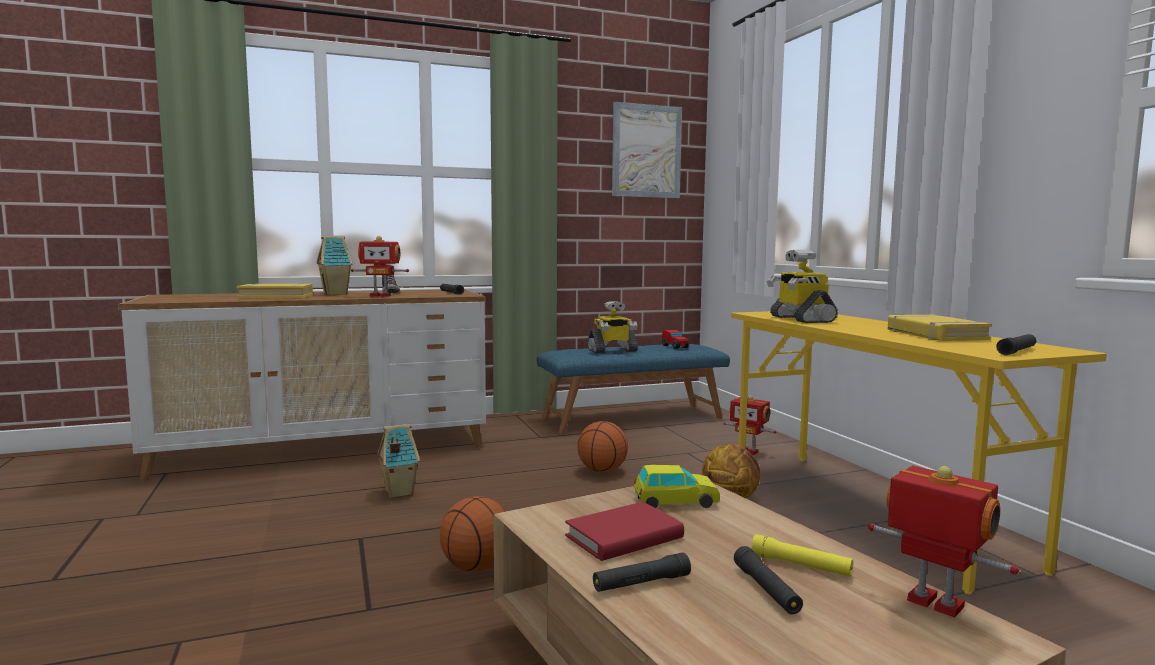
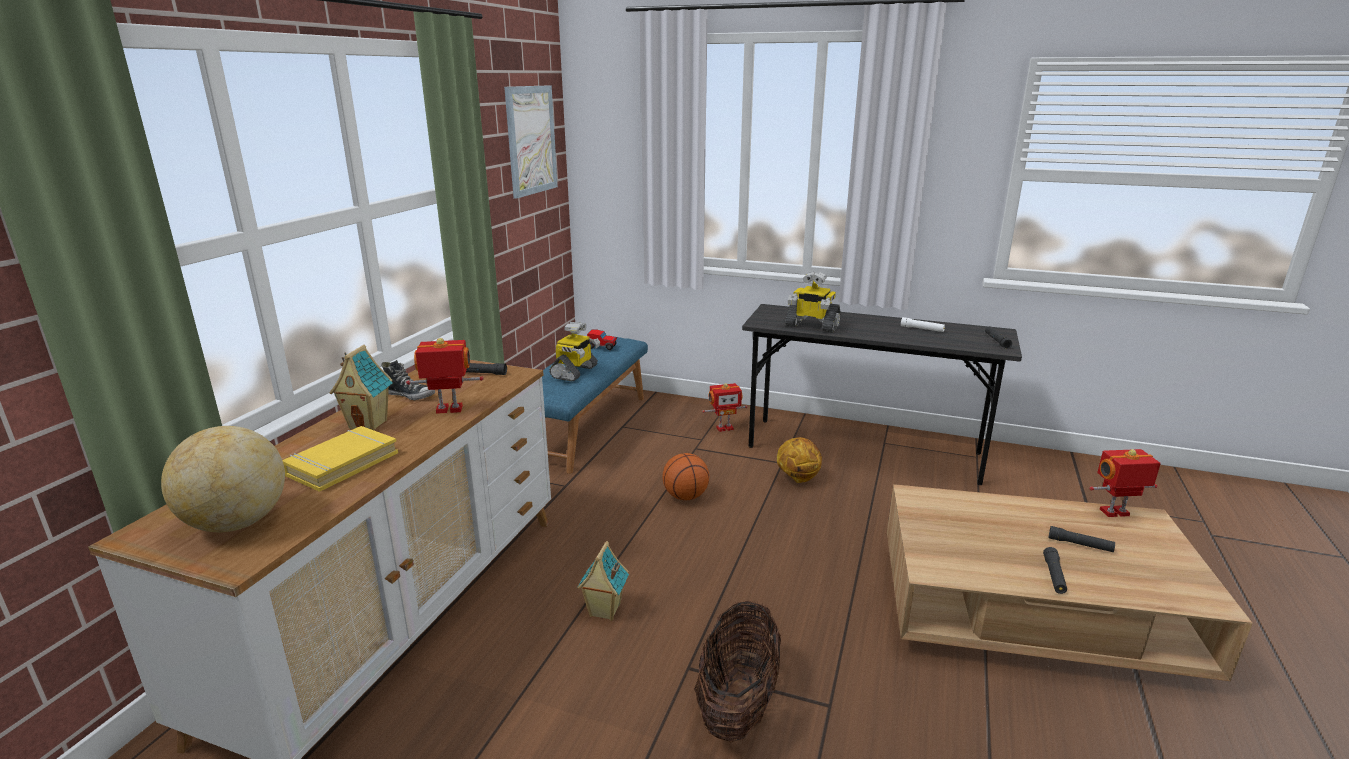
camera: 50 degrees left, 15 degrees up
toy robot [351,236,409,297] -> toy robot turned 135 degrees counterclockwise [406,338,484,414]
basketball [440,496,506,572] -> none
red book [565,502,684,561] -> none
toy car [634,465,720,508] -> none
yellow desk [731,311,1107,595] -> grey desk [742,304,1022,485]
yellow flashlight [751,534,853,577] -> none
yellow book [888,315,992,341] -> white flashlight [901,317,945,332]
none -> globe [161,426,285,532]
none -> basket [694,601,781,742]

